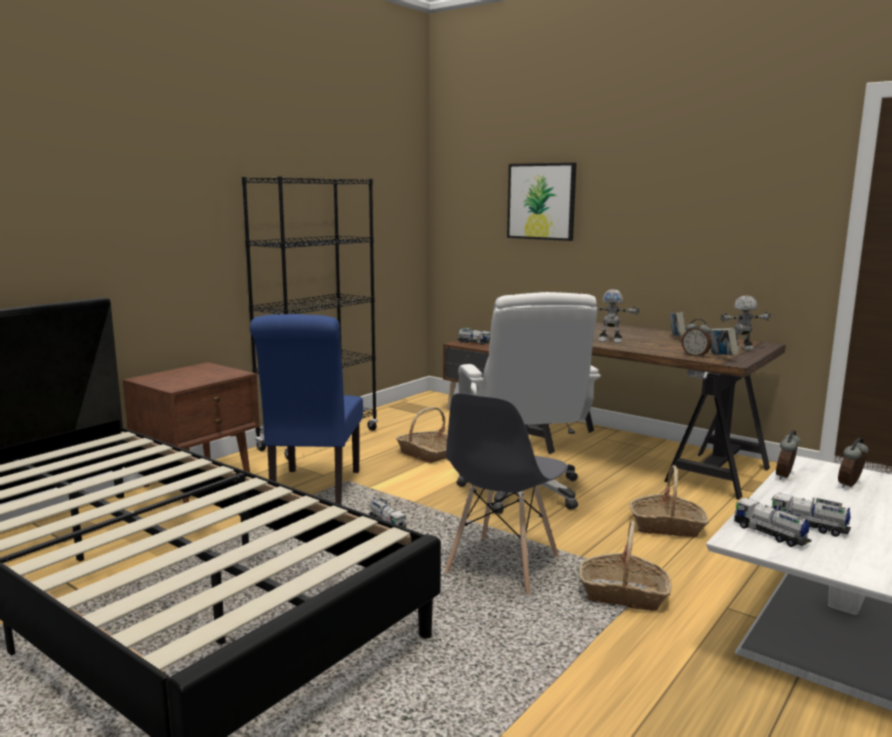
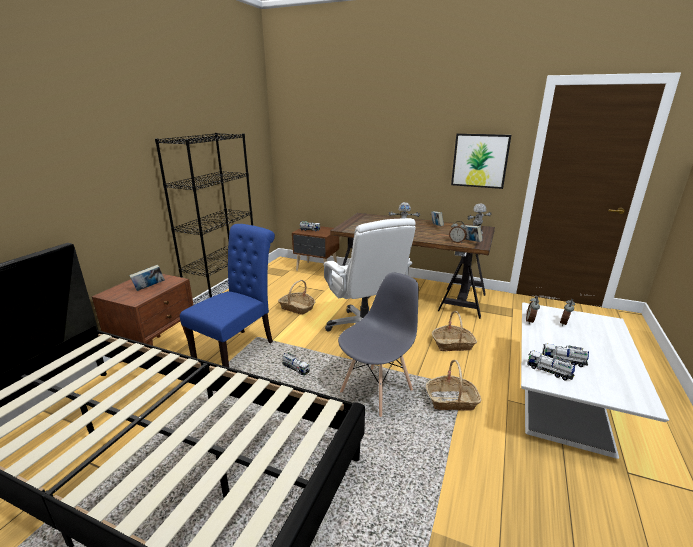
camera: 15 degrees left, 10 degrees up
blue chair [250,314,363,505] -> blue chair turned 135 degrees counterclockwise [180,224,275,367]
grey chair [445,393,568,594] -> grey chair turned 150 degrees counterclockwise [338,272,419,417]
picture [507,163,576,241] -> picture moved to [451,133,511,189]
none -> book [129,265,165,291]

